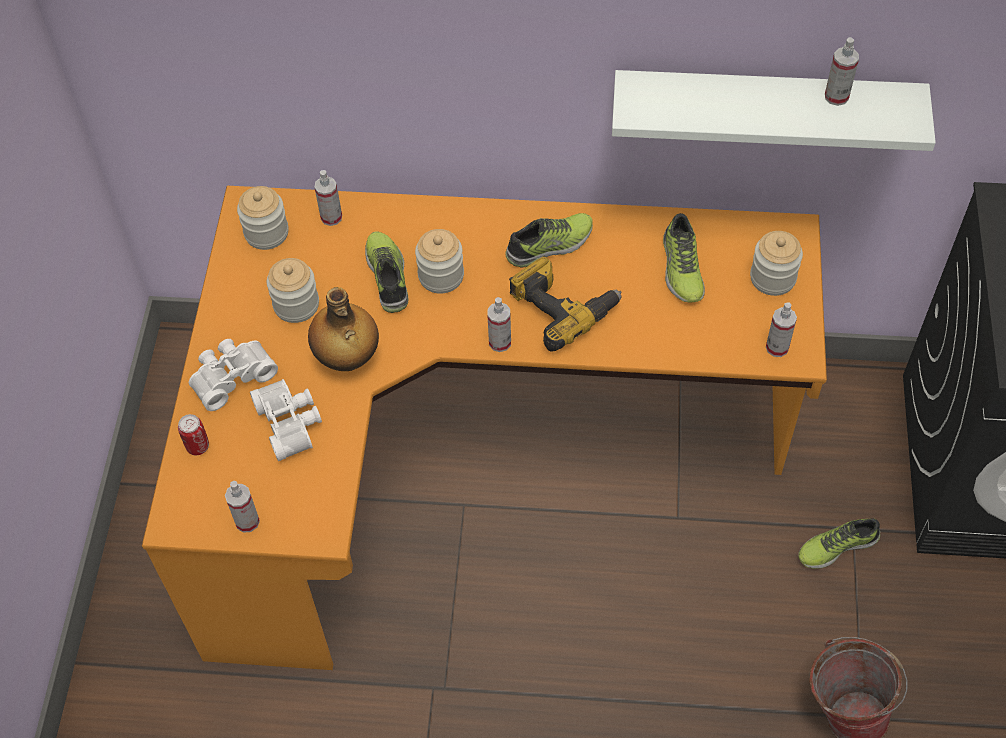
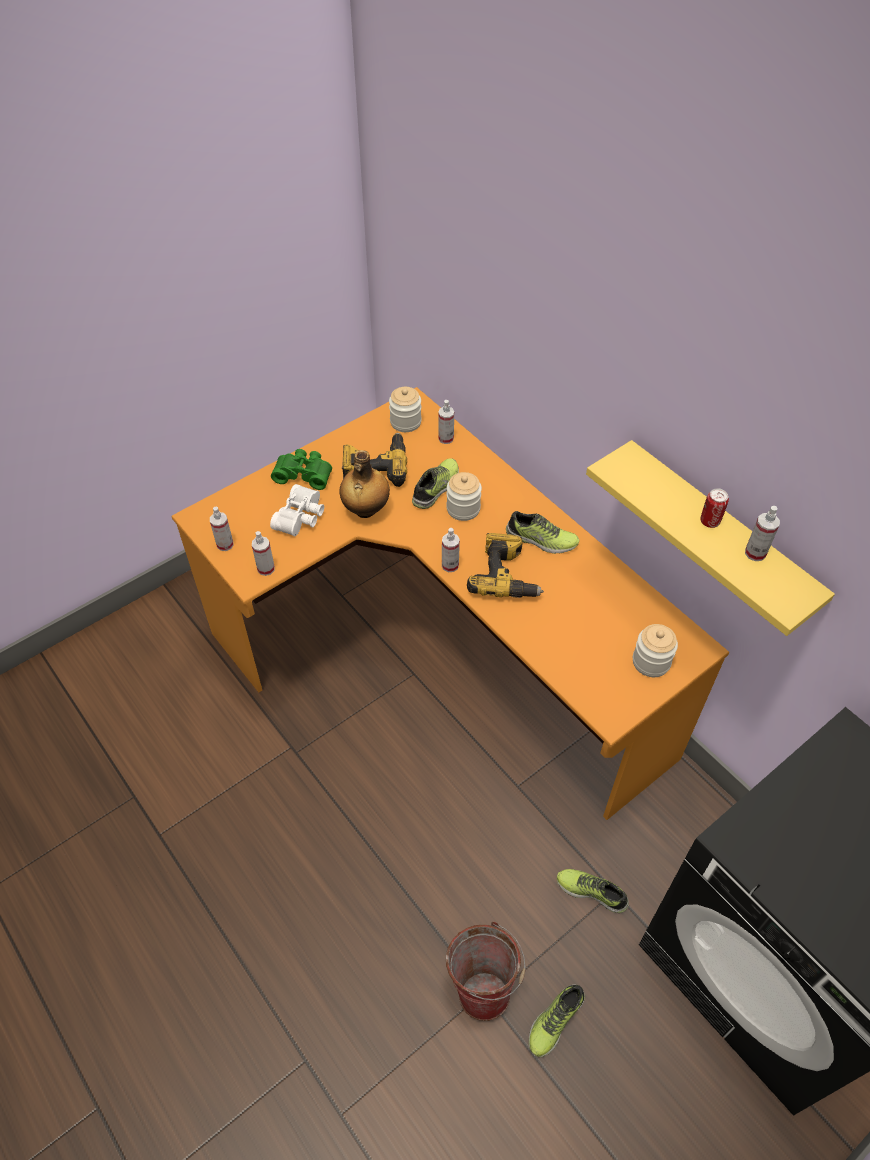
camera: 45 degrees right, 5 degrees down
can [178,414,209,455] -> can moved to [701,488,729,528]
white binoculars [189,339,278,411] -> green binoculars [271,449,332,490]
jar [267,258,319,323] -> power drill [342,433,407,487]
white shelf [612,70,936,151] -> yellow shelf [586,440,835,636]
shoe [663,213,705,303] -> shoe moved to [529,984,585,1057]
spray bottle [766,302,797,357] -> spray bottle moved to [252,531,275,576]

